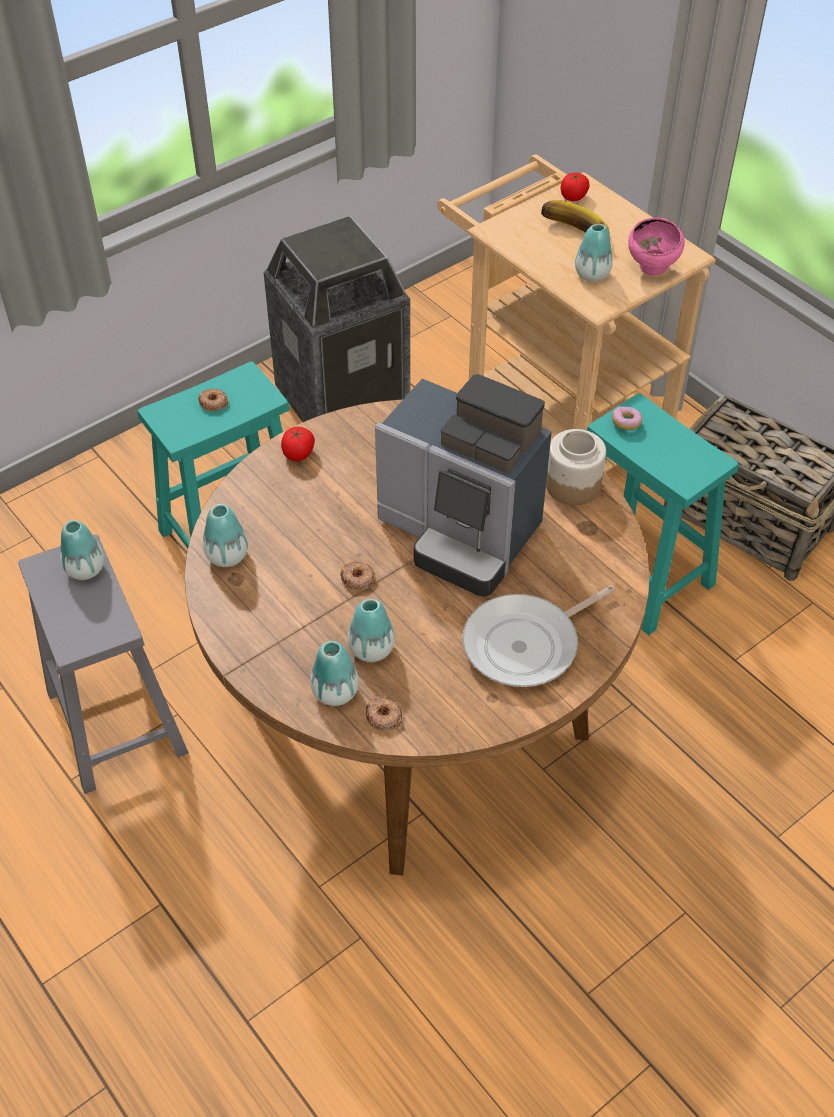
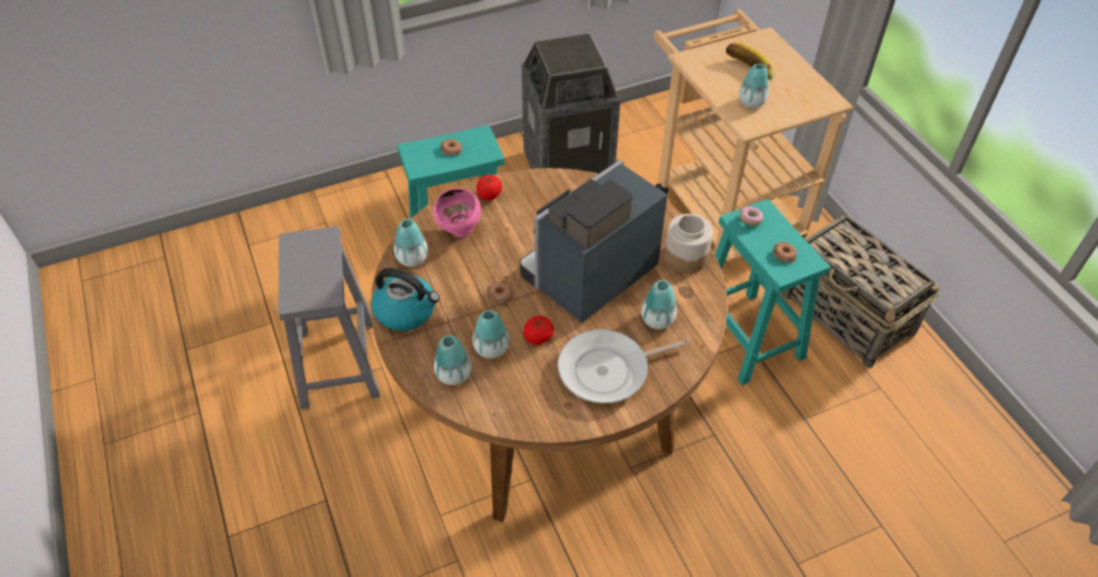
camera: 15 degrees right, 0 degrees up
vase [60,520,104,580] -> vase moved to [641,280,677,329]
donut [366,696,402,731] -> donut moved to [774,242,797,262]
coffee machine [375,374,552,597] -> coffee machine turned 90 degrees clockwise [520,160,668,323]
tomato [561,172,590,201] -> tomato moved to [523,316,554,345]
pink bowl [628,217,685,276] -> pink bowl moved to [433,188,481,237]
none -> kettle [371,268,440,331]

